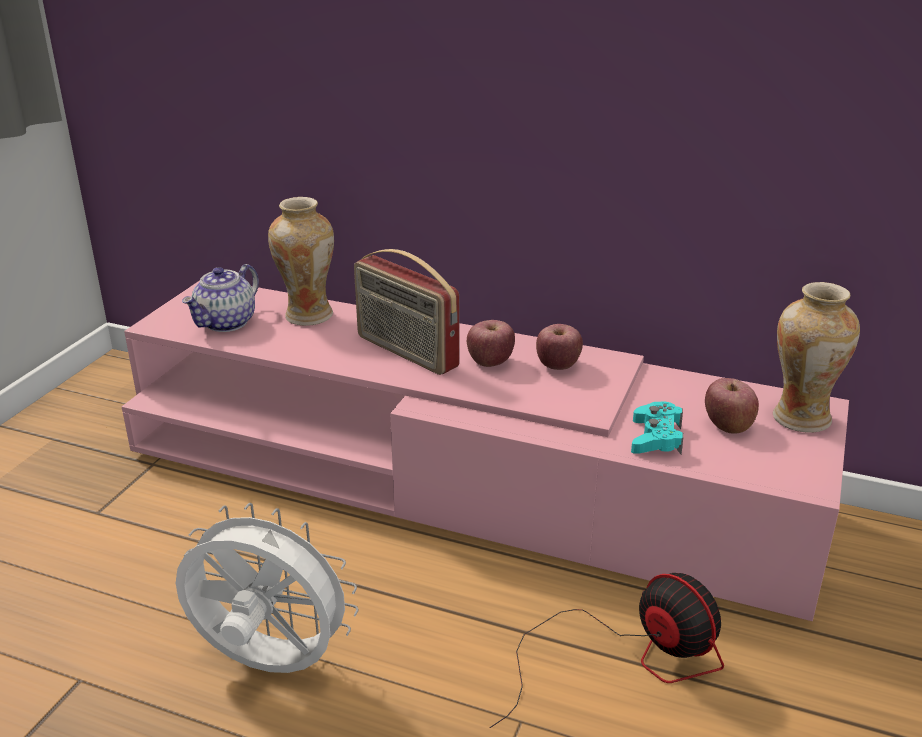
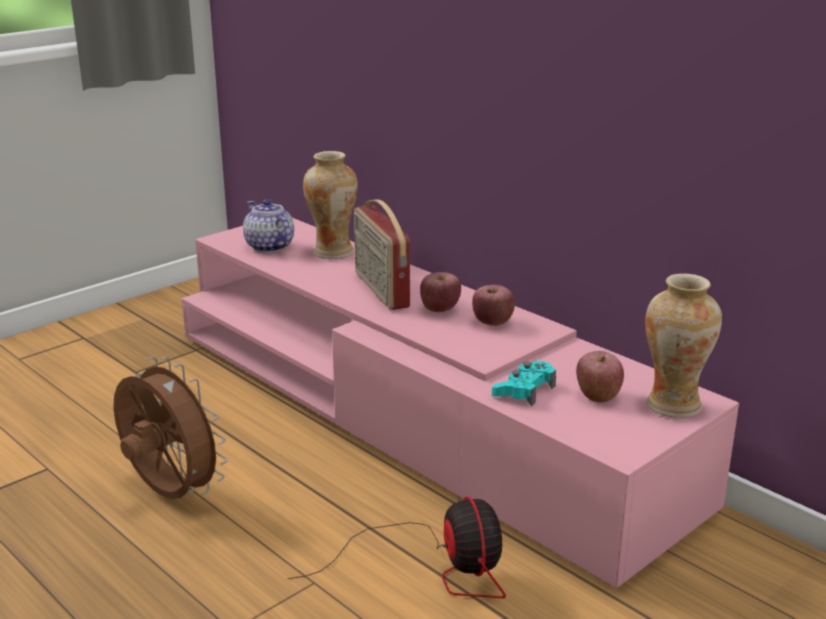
camera: 25 degrees right, 5 degrees down
white fan [176,503,359,673] -> brown fan [113,357,228,499]
teapot [182,264,259,332] -> teapot turned 90 degrees clockwise [243,199,294,253]

